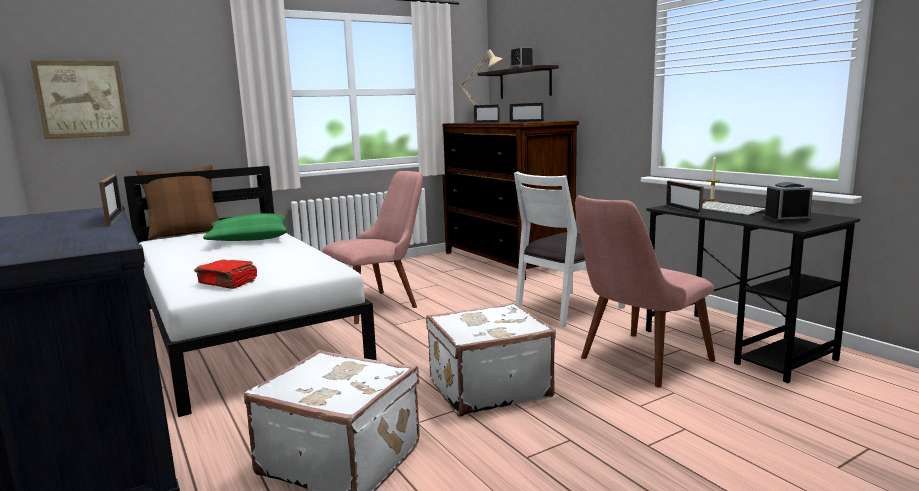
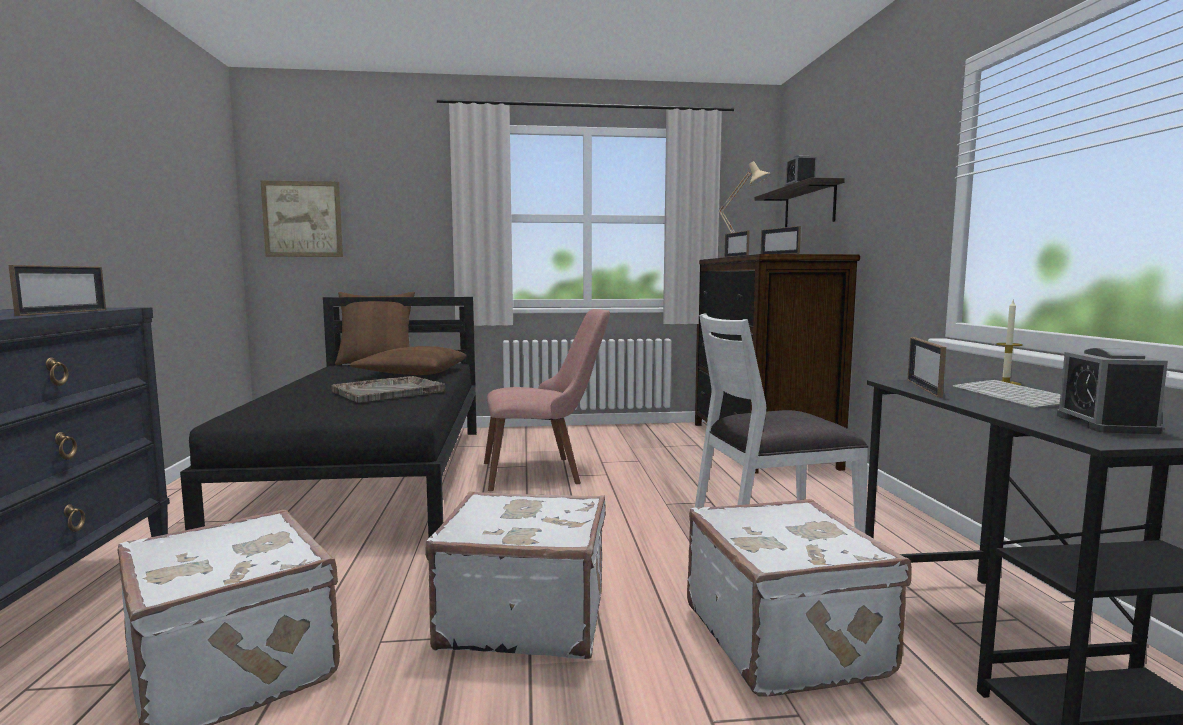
camera: 25 degrees right, 5 degrees down
white bed [124,166,377,417] -> black bed [180,297,477,537]
red book [194,259,257,289] -> none
green pillow [203,213,287,241] -> brown pillow [350,346,467,375]
pink chair [575,195,715,388] -> white suitcase [687,499,912,696]
alarm clock [762,182,813,223] -> alarm clock turned 105 degrees counterclockwise [1057,348,1168,434]
none -> grey tray [331,376,445,403]

